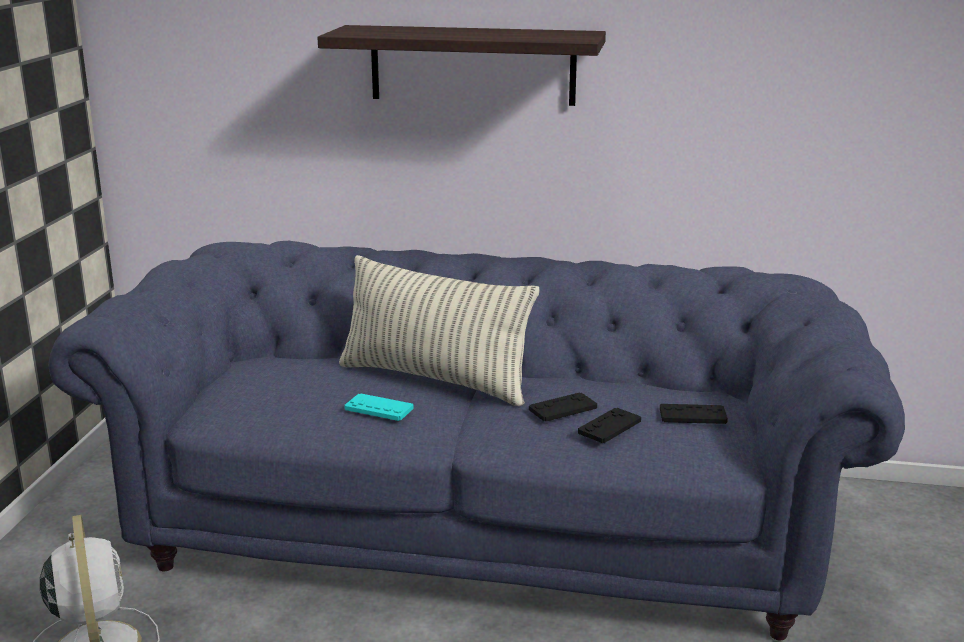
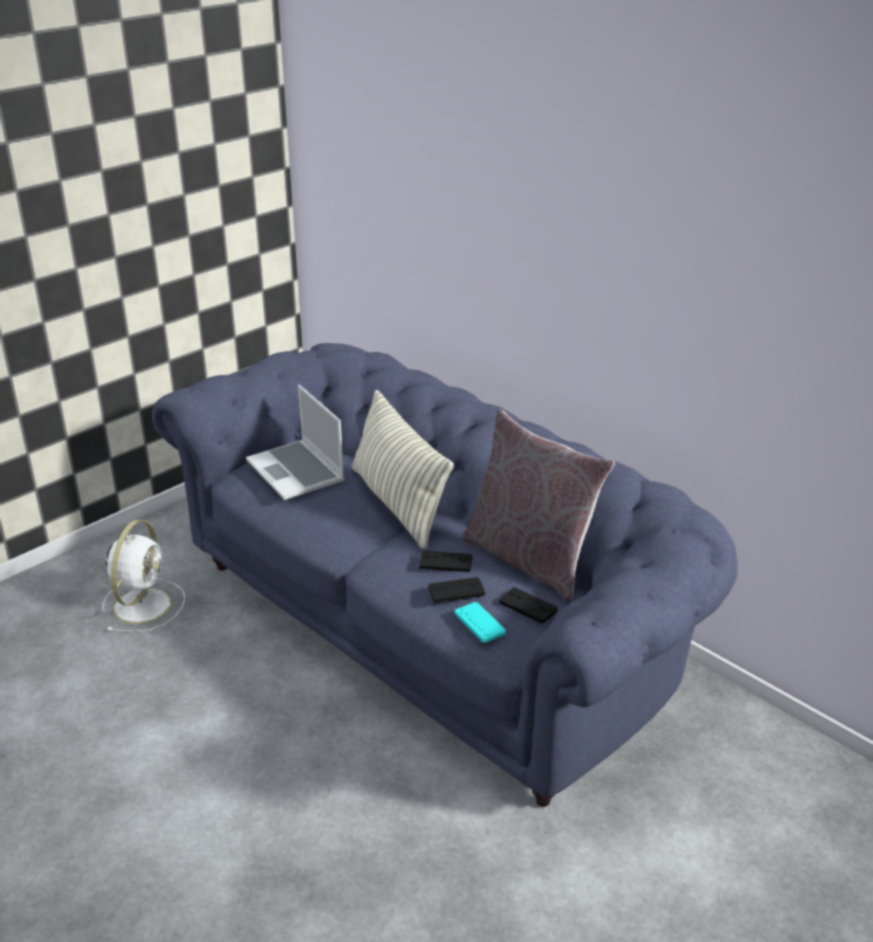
camera: 35 degrees right, 10 degrees up
shelf [317,25,606,106] -> none
turquoise game controller [344,393,414,421] -> turquoise game controller moved to [455,602,506,643]
none -> laptop [246,385,344,500]
none -> grey pillow [462,409,615,601]

